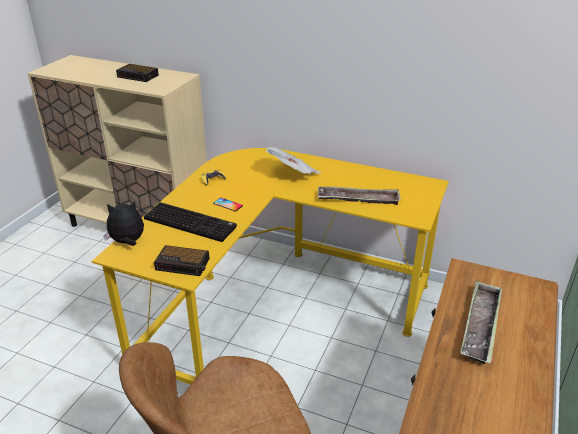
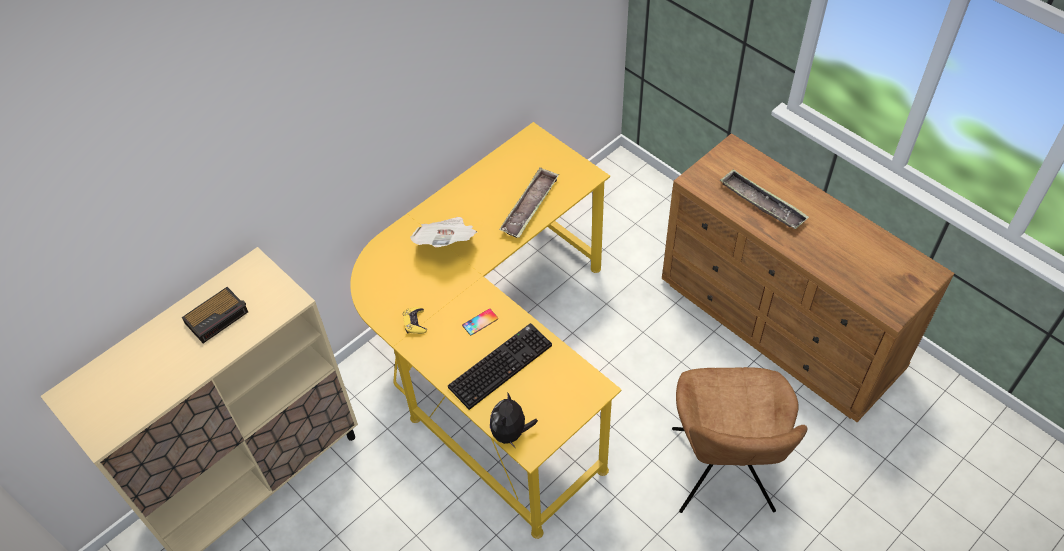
camera: 65 degrees left, 20 degrees up
alarm clock [154,245,210,276] -> none

